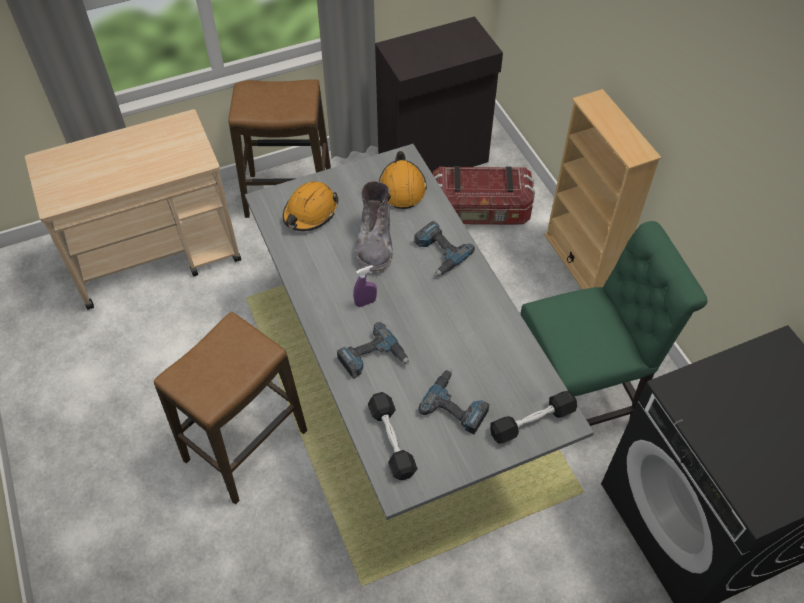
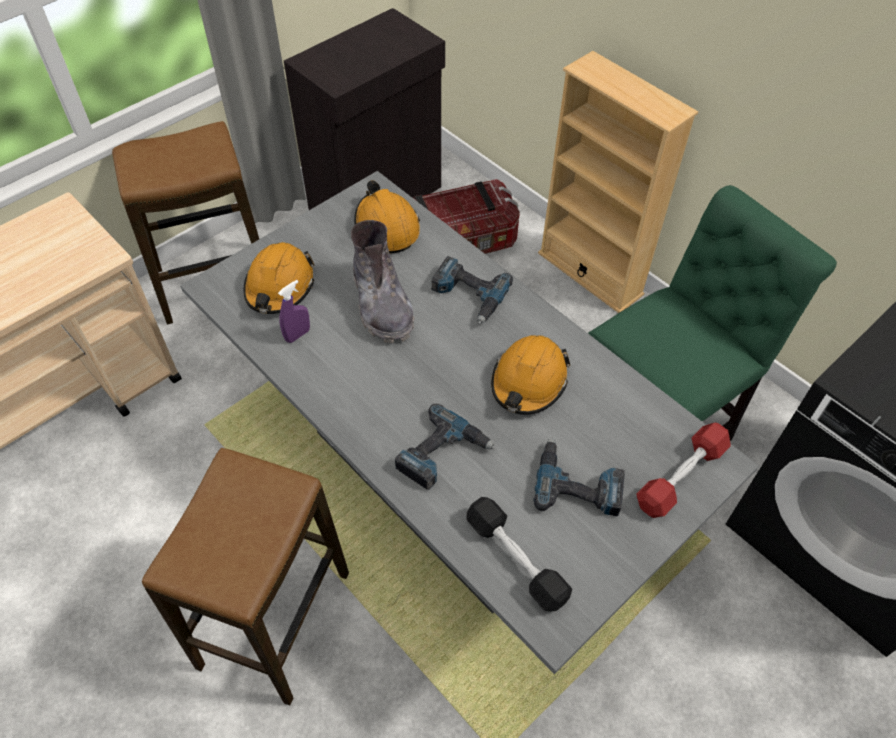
camera: 20 degrees left, 0 degrees up
purple spray bottle [353,265,377,307] -> purple spray bottle moved to [278,280,310,343]
black dumbbell [490,391,577,443] -> red dumbbell [636,423,731,518]
none -> orange hard hat [491,335,570,415]

